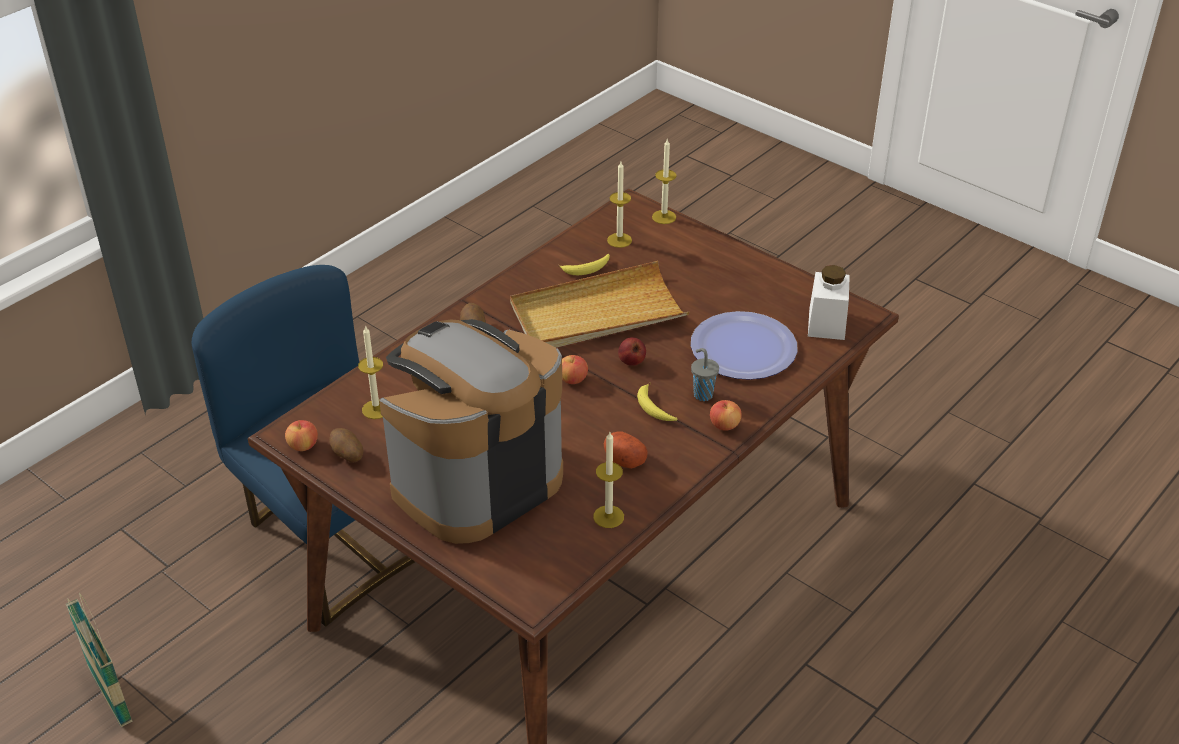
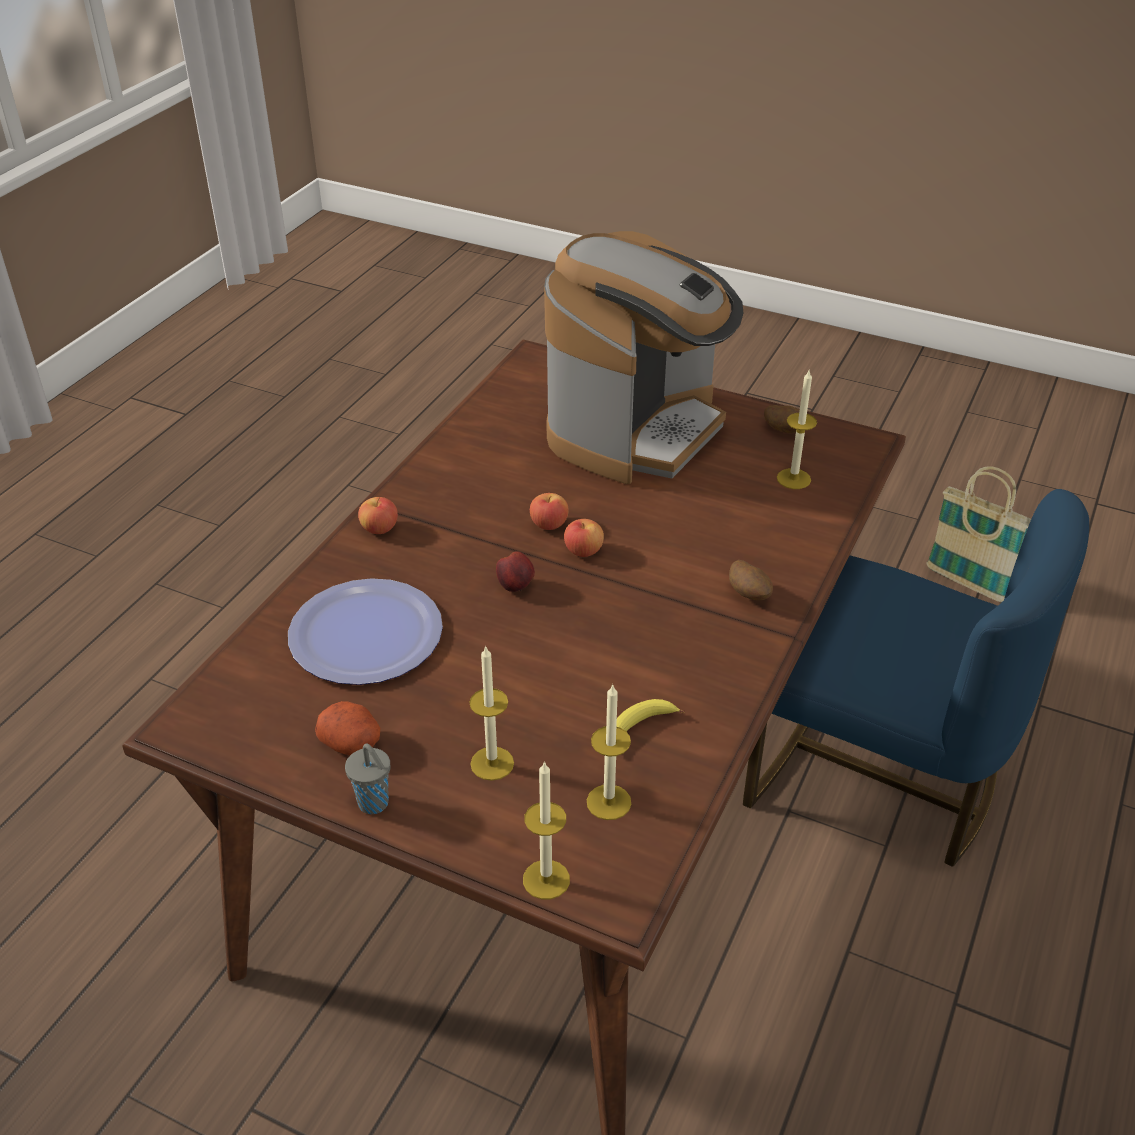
camera: 165 degrees right, 0 degrees up
apple [285,420,318,451] -> apple moved to [530,493,569,530]
beige tray [510,261,689,348] -> none
candle [593,432,624,528] -> candle moved to [469,645,514,781]
potato [604,431,648,469] -> potato moved to [315,701,380,755]
banana [637,382,678,421] -> none
grey cup [691,348,719,401] -> grey cup moved to [345,744,390,814]
white jar [808,265,850,340] -> none

